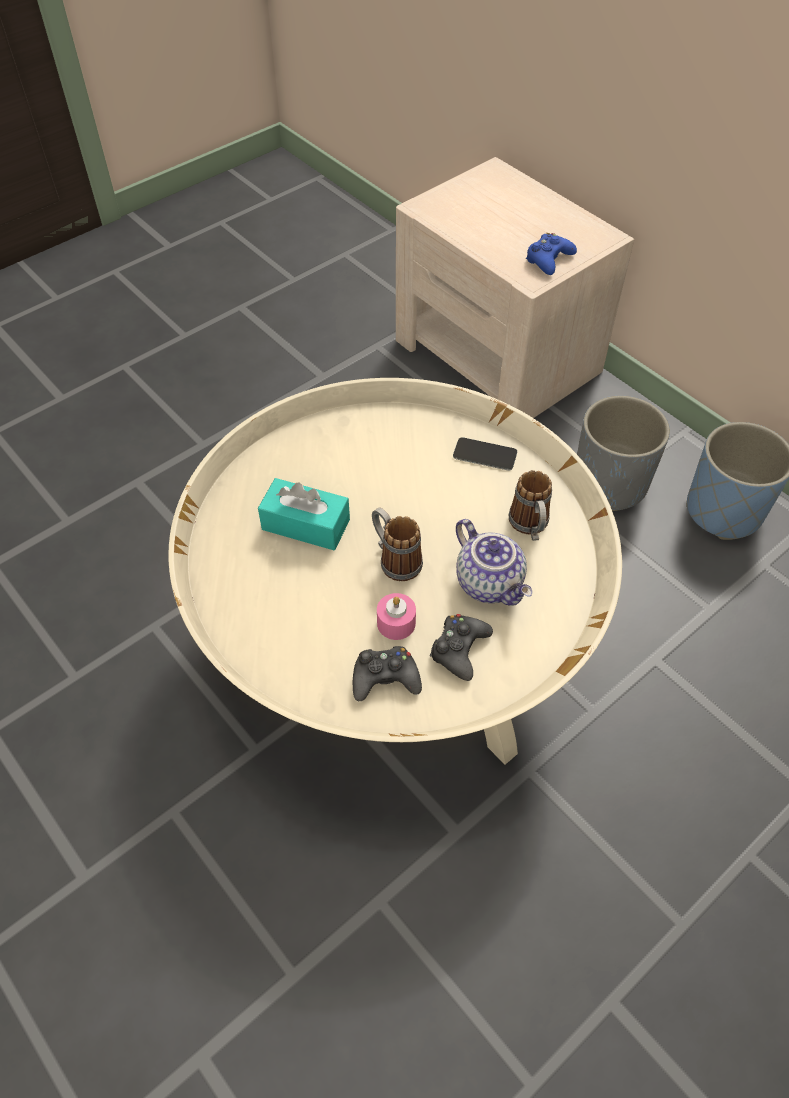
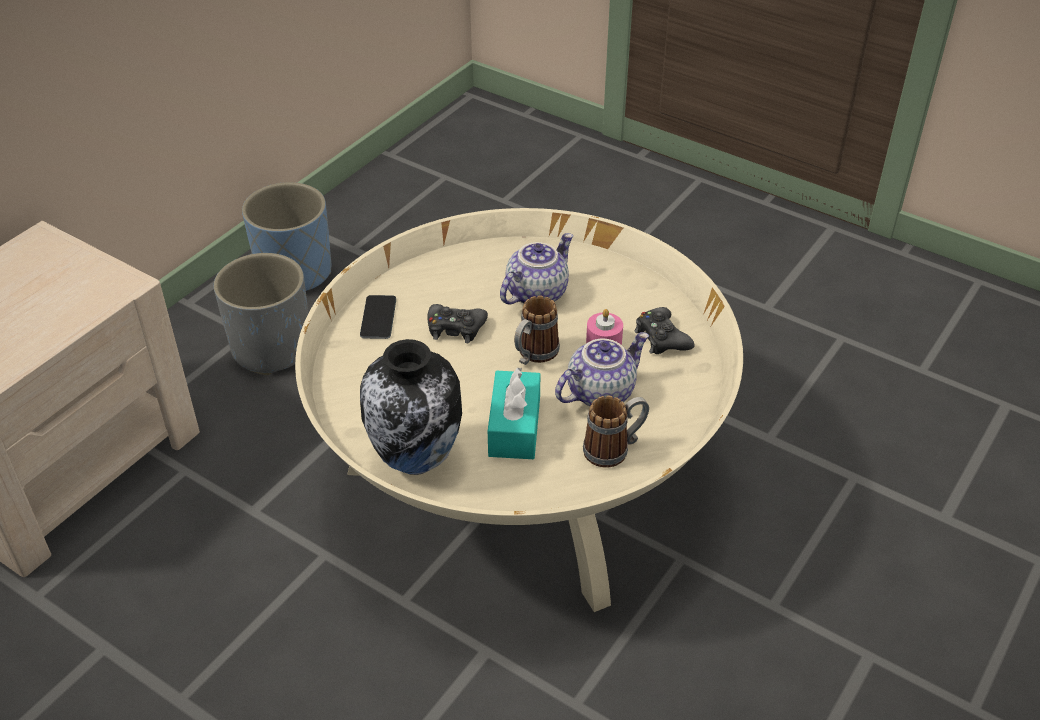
camera: 105 degrees left, 10 degrees down
black game controller [430,614,493,681] -> black game controller moved to [427,304,488,343]
mug [508,470,552,541] -> mug moved to [583,396,649,468]
blue game controller [526,233,577,275] -> none
none -> vase [360,339,462,475]
none -> teapot [555,332,649,406]

